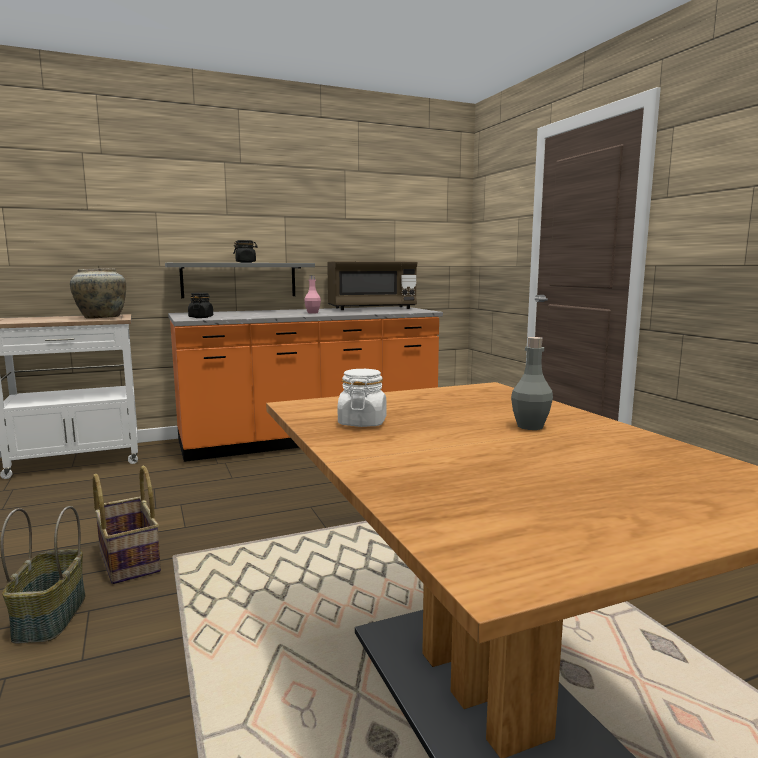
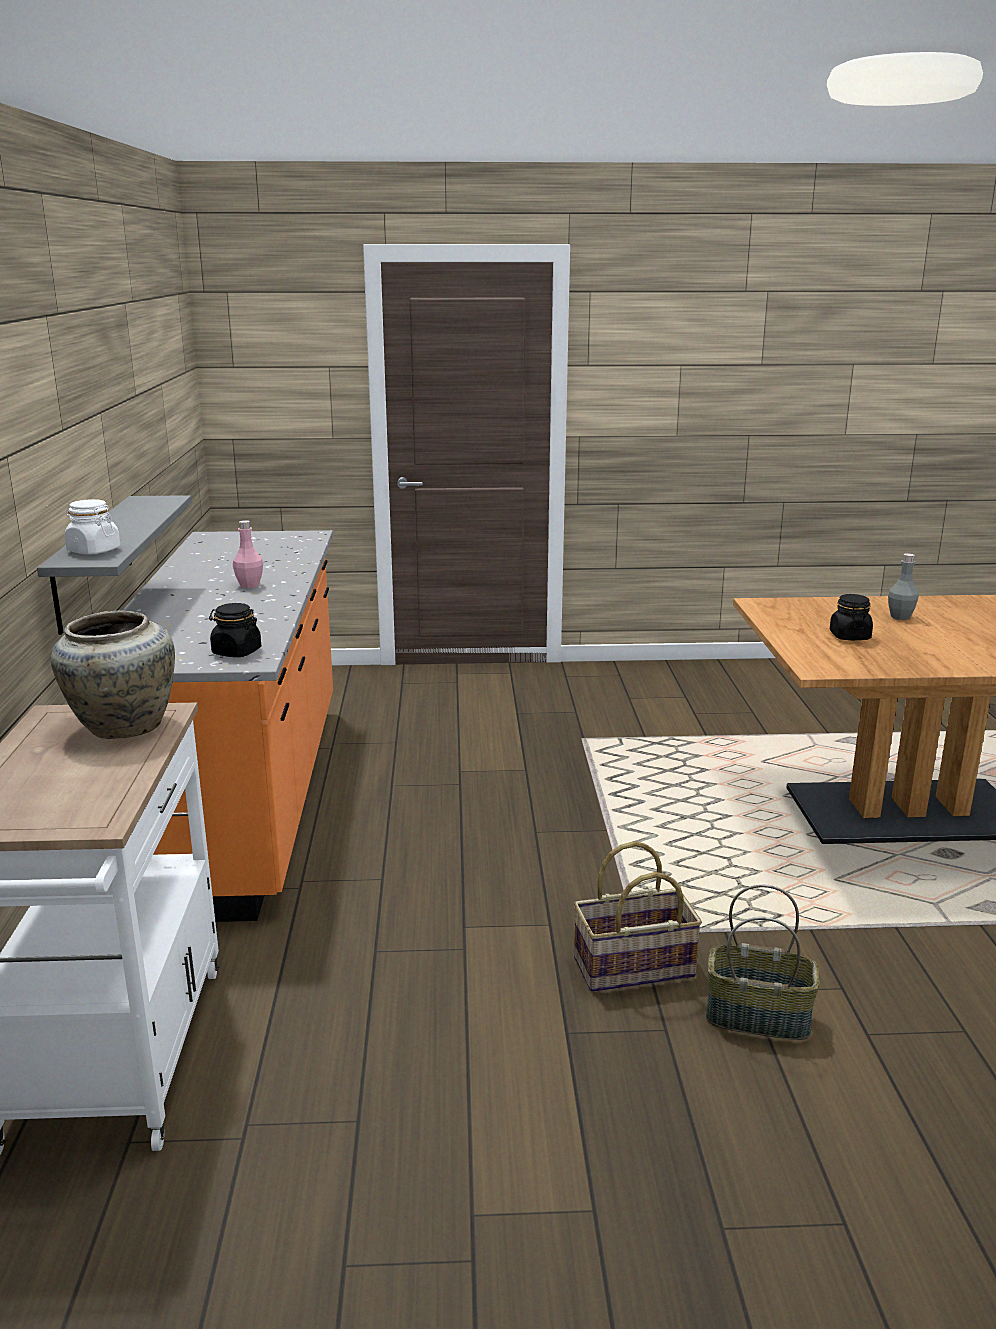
camera: 70 degrees left, 10 degrees up
black jar [233,240,258,263] -> black jar moved to [830,594,873,640]
brown microwave [327,261,417,310] -> none
white jar [338,369,387,427] -> white jar moved to [65,499,120,554]

